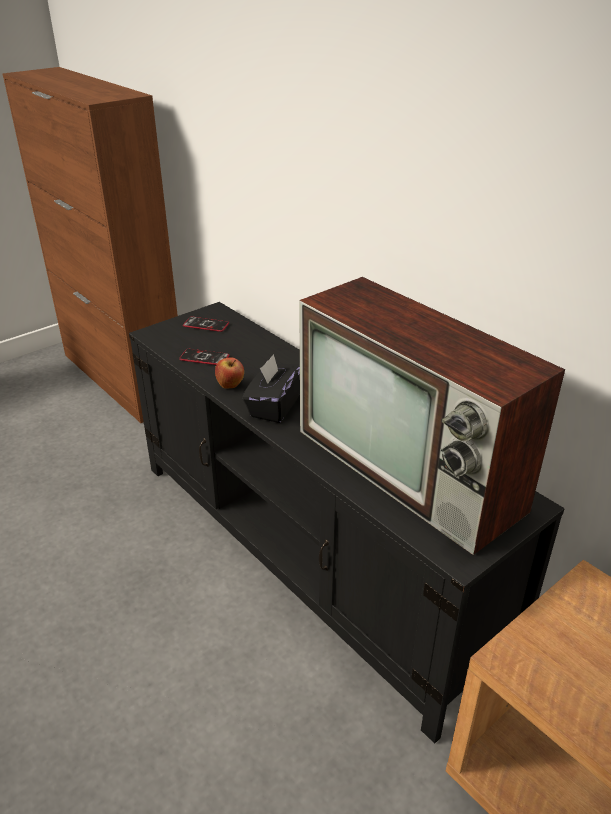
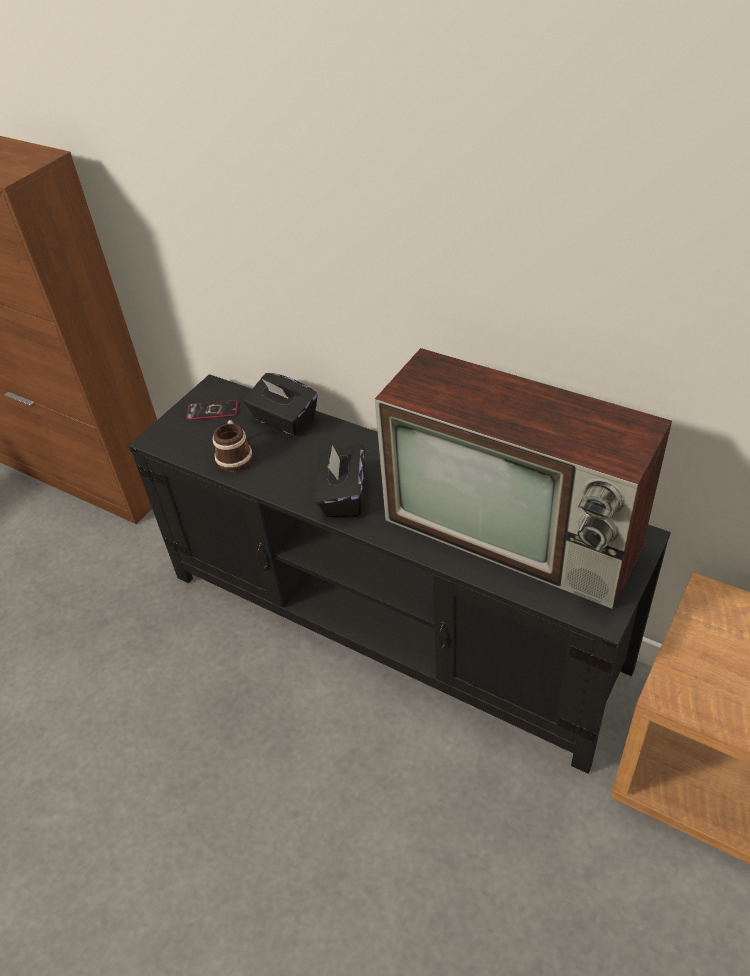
camera: 15 degrees left, 10 degrees up
phone [179,349,229,365] -> mug [213,420,253,472]
apple [215,358,244,389] -> none
none -> black tissue box [244,373,317,436]

